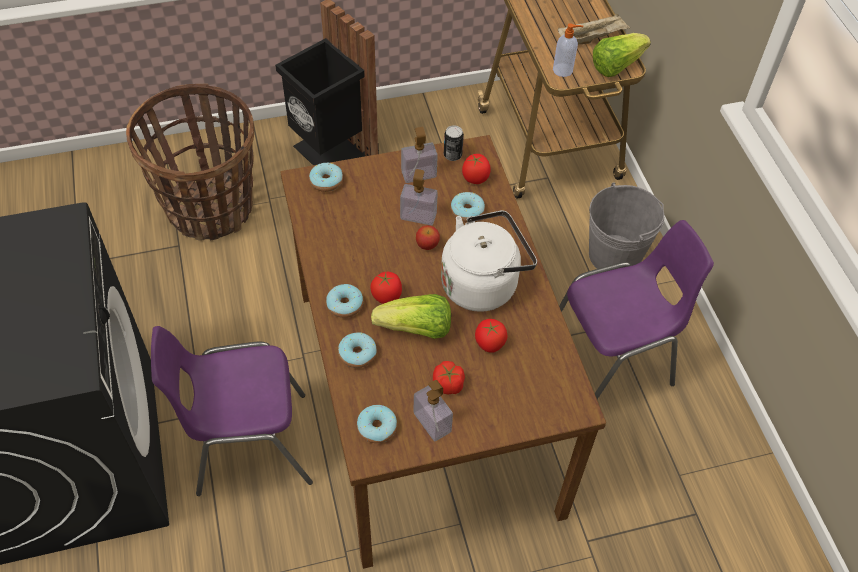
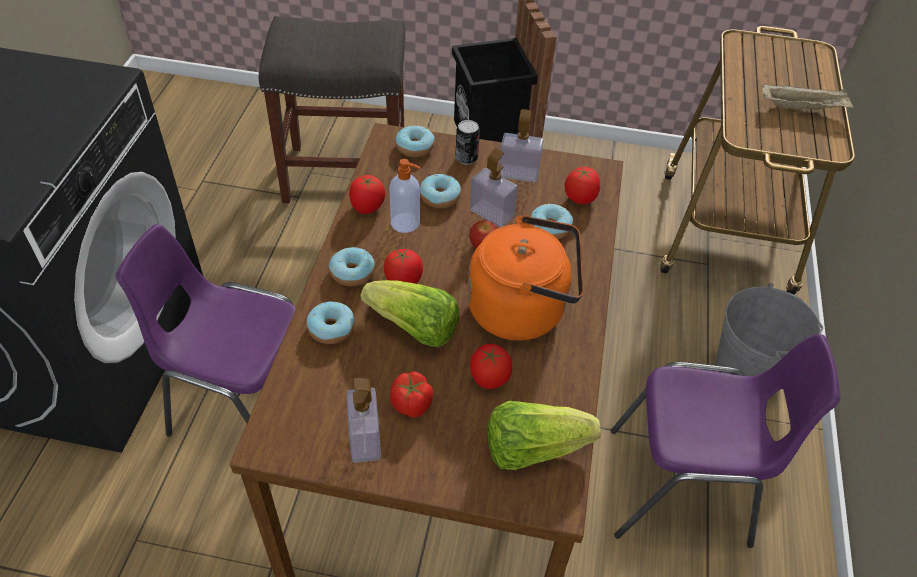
camera: 25 degrees right, 5 degrees down
basket [126,84,254,241] -> grey stool [259,16,406,203]
donut [357,405,397,443] -> donut moved to [420,174,461,208]
white kettle [441,210,537,312] -> orange kettle [467,215,583,341]
can [444,125,464,161] -> can moved to [455,120,480,165]
soap dispenser [553,23,583,77] -> soap dispenser moved to [389,159,421,233]
lettuce [593,33,651,77] -> lettuce moved to [487,401,601,470]
none -> tomato [349,175,386,214]

